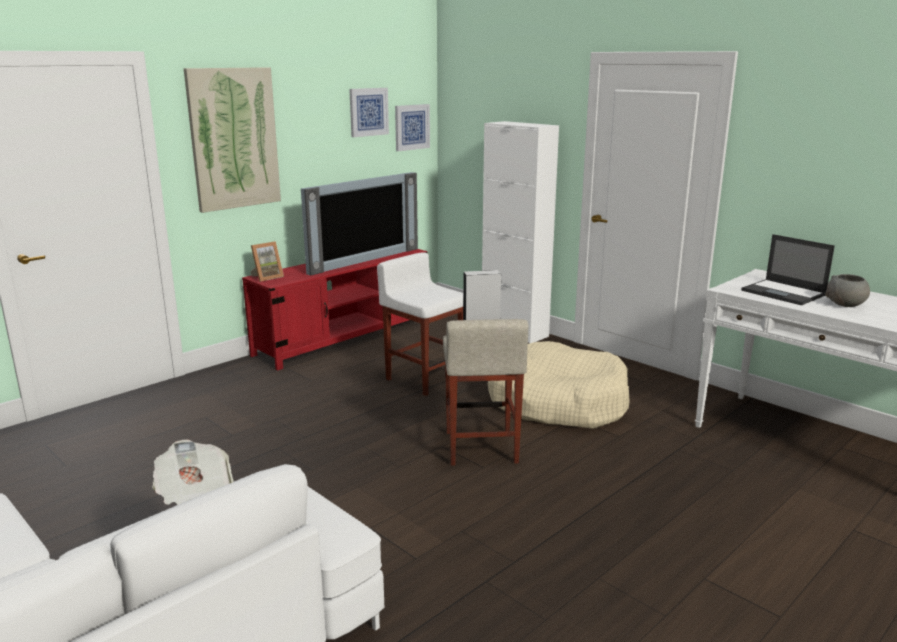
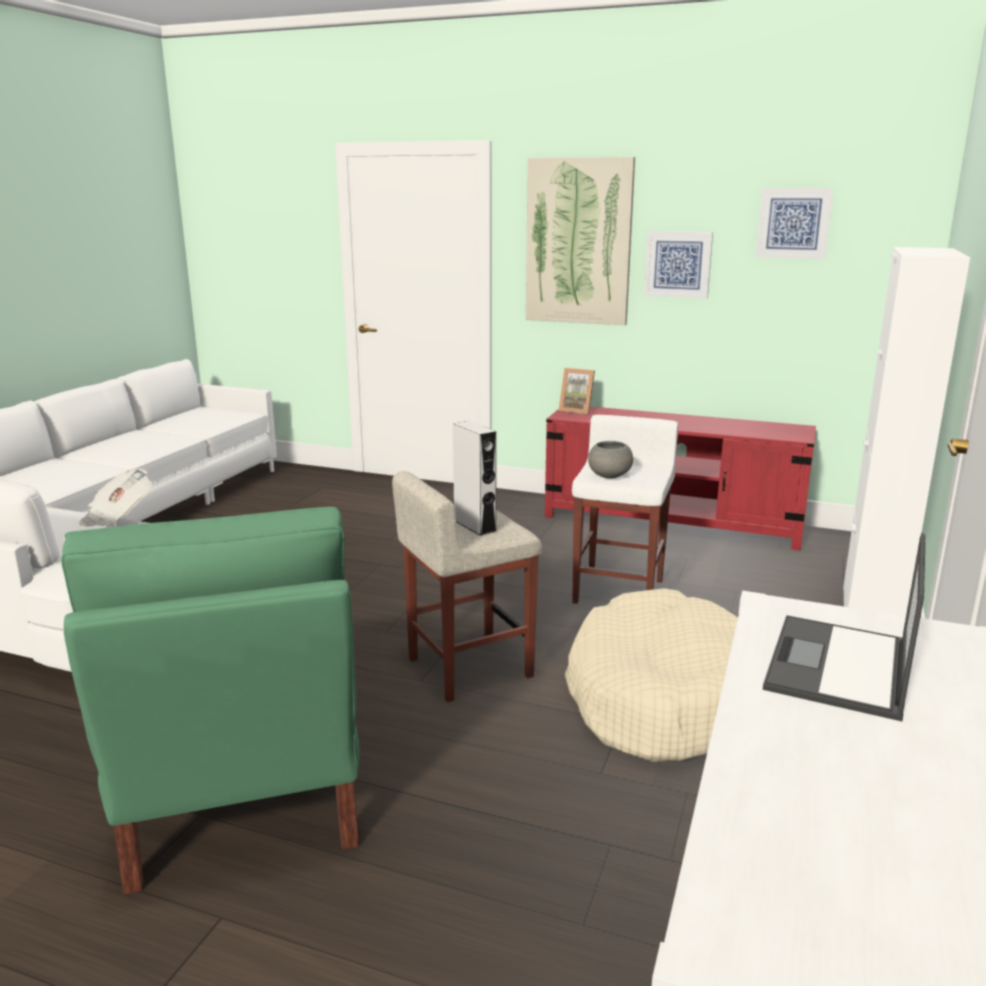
camera: 65 degrees right, 0 degrees up
television [301,172,418,276] -> none
picture [395,104,430,151] -> picture moved to [644,231,713,299]
grey bowl [825,274,870,307] -> grey bowl moved to [588,441,633,478]
none -> green armchair [61,507,360,895]

